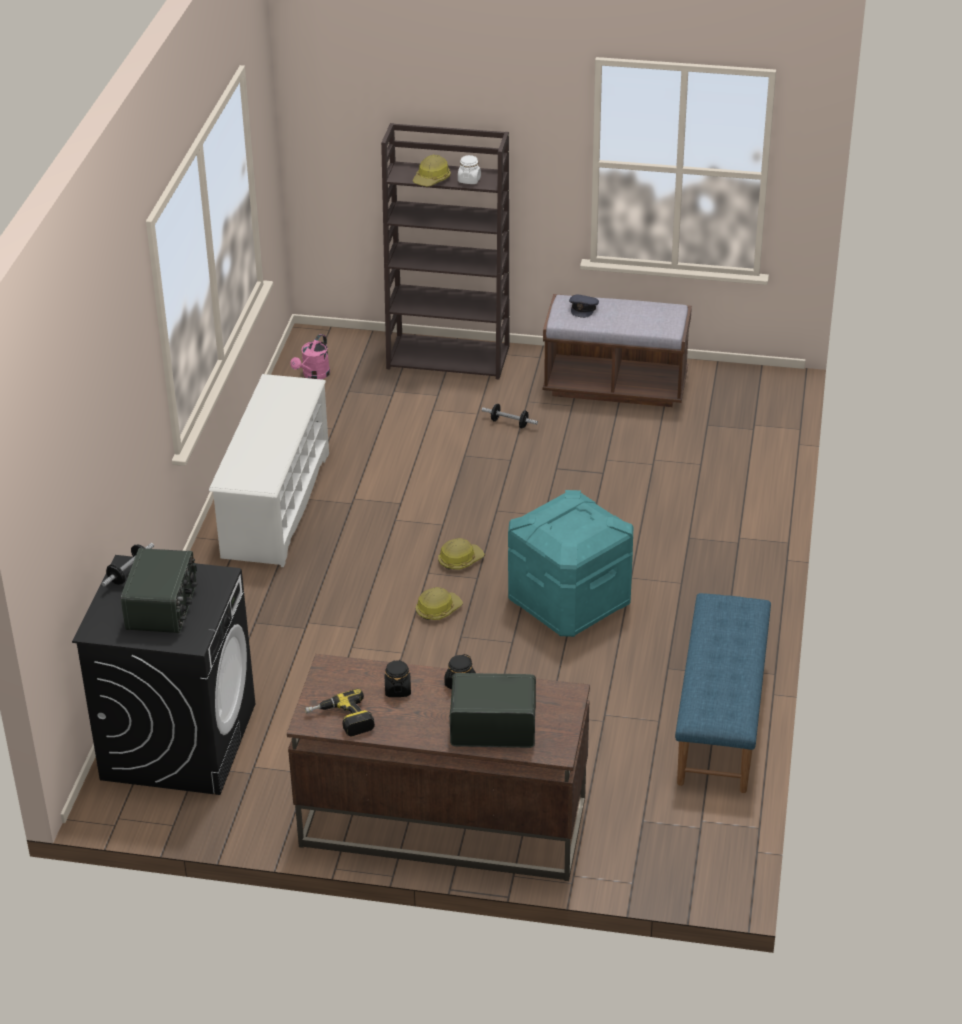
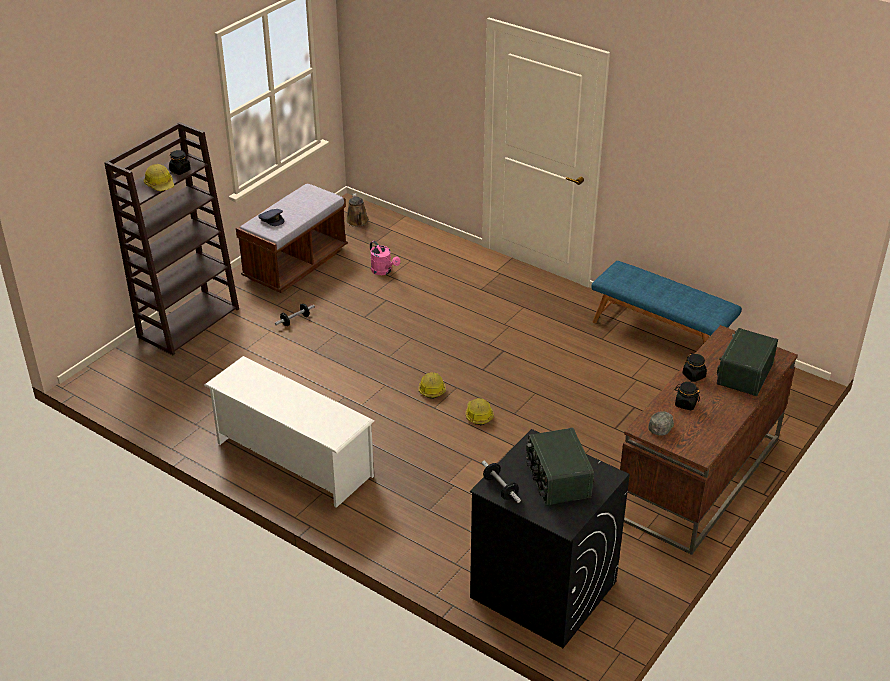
camera: 65 degrees left, 0 degrees up
radio [121,548,197,633] -> radio turned 135 degrees counterclockwise [526,428,594,506]
pink watering can [290,334,330,379] -> pink watering can moved to [370,241,401,275]
power drill [305,689,375,737] -> none
white jar [458,155,481,184] -> black jar [169,150,191,175]
turquoise storage box [508,490,633,637] -> none
none -> brown watering can [346,193,369,227]
none -> grey cap [648,411,674,436]

